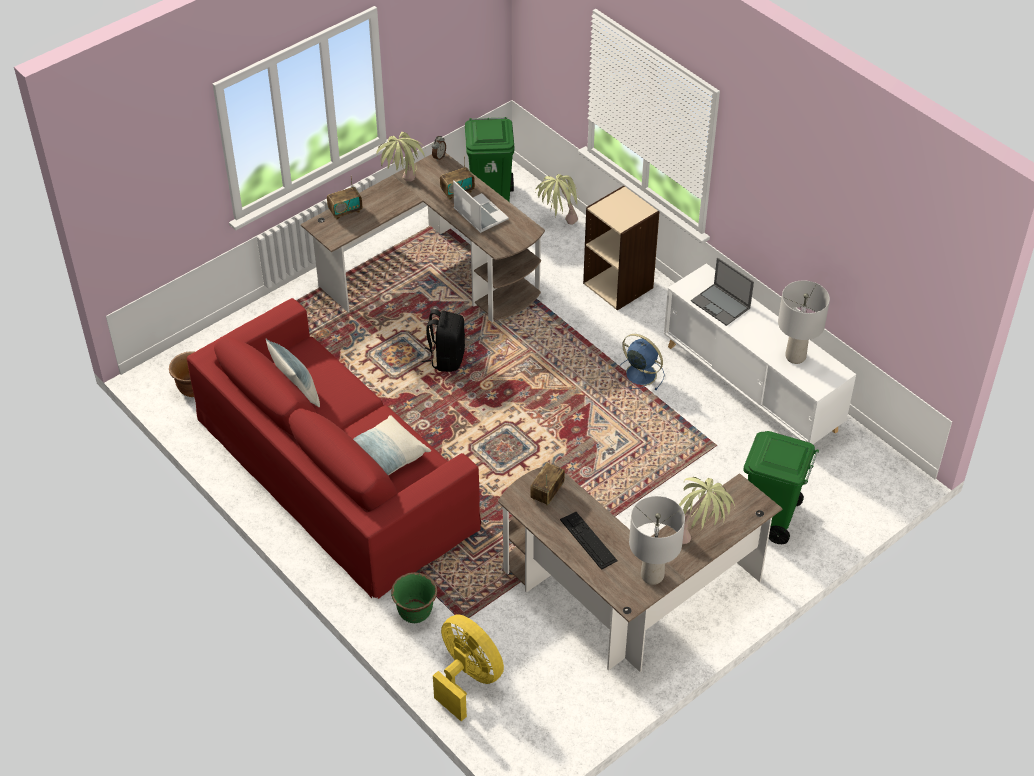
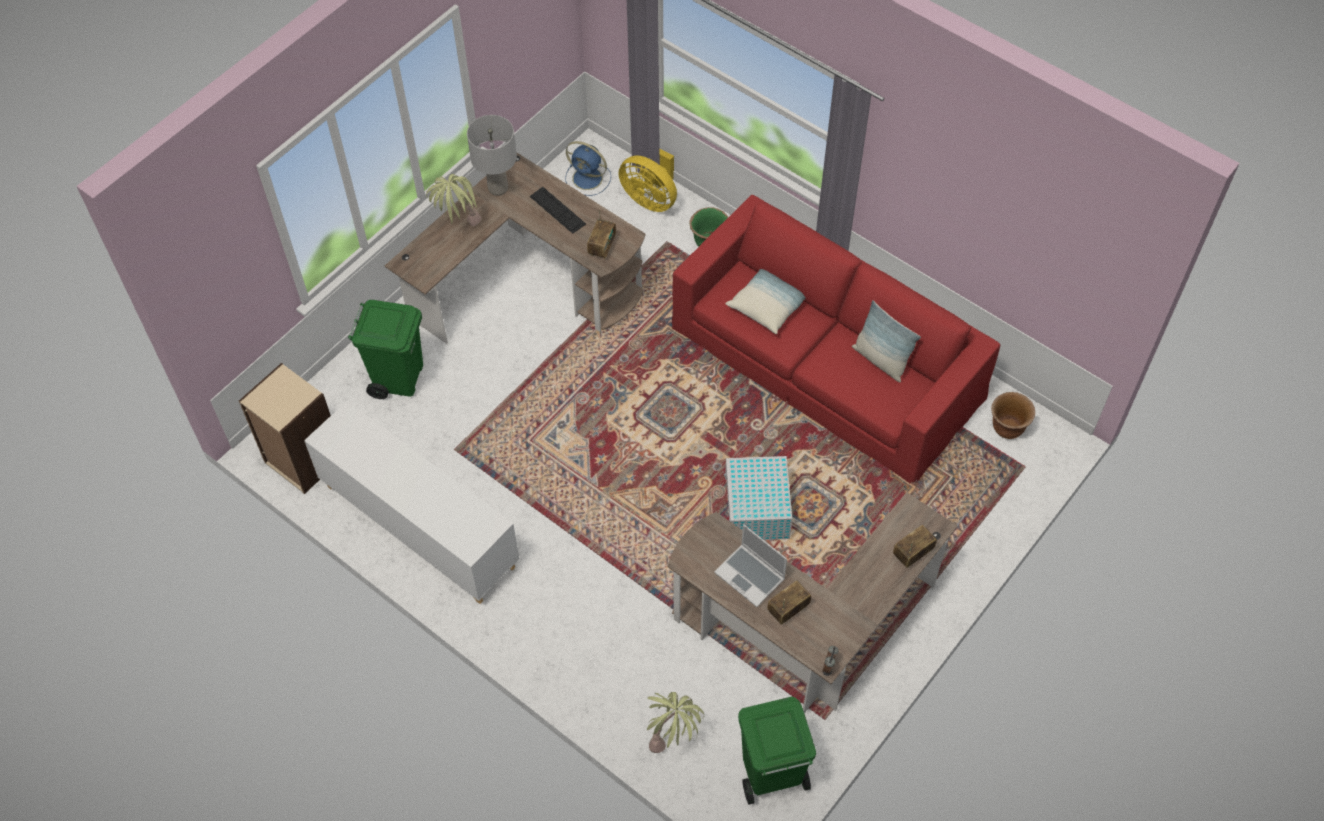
camera: 170 degrees right, 10 degrees up
potted plant [376,132,425,182] -> none
black backpack [421,309,465,372] -> white storage box [724,456,792,540]
beige bookcase [583,186,659,311] -> beige bookcase moved to [239,363,331,494]
blue fan [620,334,665,390] -> blue fan moved to [565,141,611,196]
laptop [691,258,754,326] -> none
grey table lamp [778,281,830,364] -> none

